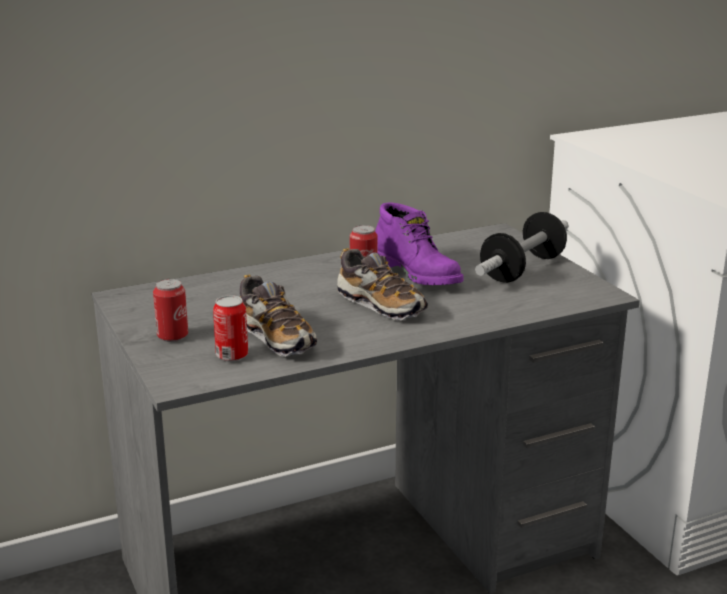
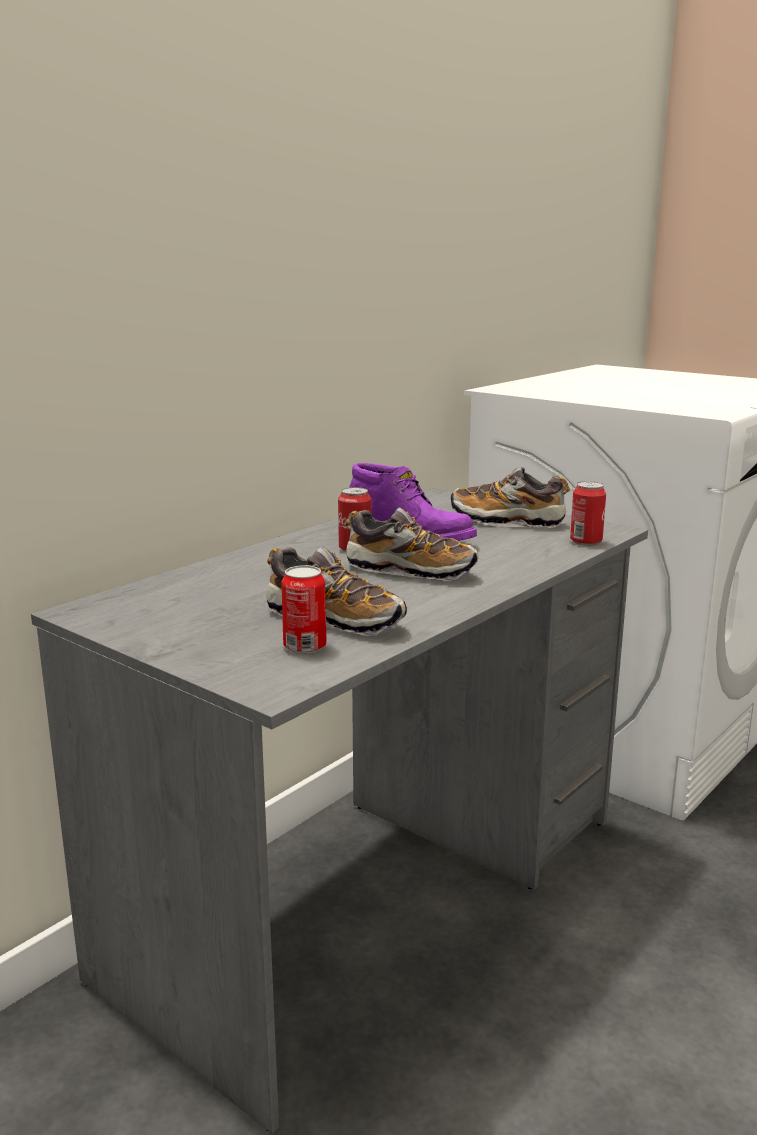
camera: 25 degrees left, 5 degrees down
can [153,279,188,342] -> can moved to [570,481,606,546]
dumbbell [475,212,569,283] -> shoe [451,467,570,528]

